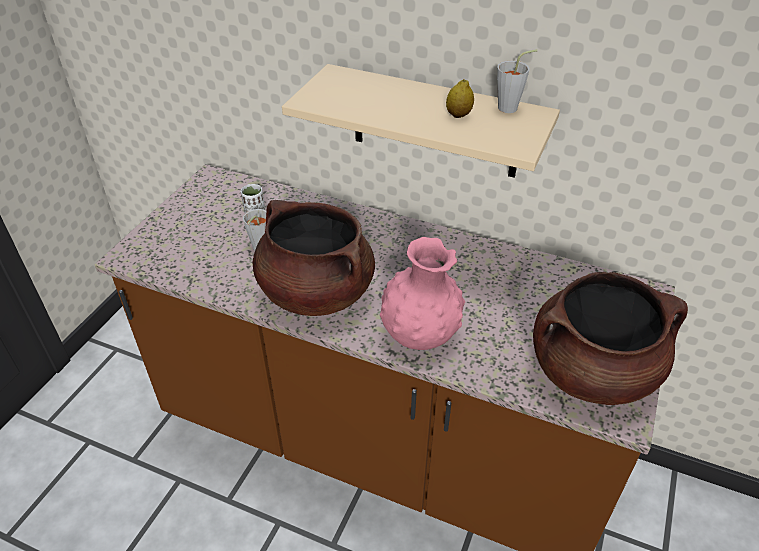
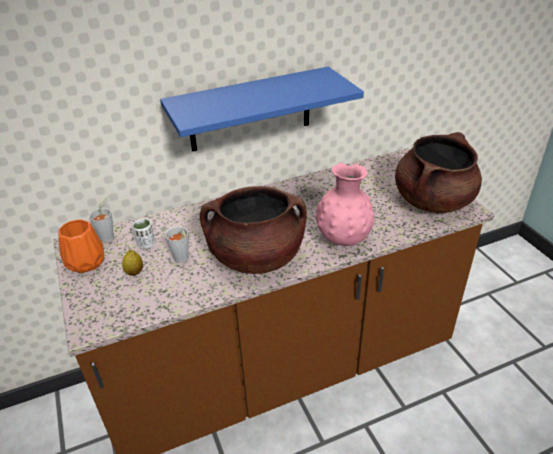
camera: 45 degrees left, 5 degrees down
beige shelf [282,64,560,178] -> blue shelf [160,67,364,152]
lemon [446,79,474,118] -> lemon moved to [122,249,143,276]
grey cup [497,49,537,113] -> grey cup moved to [89,196,114,242]
none -> orange vase [58,220,105,273]

